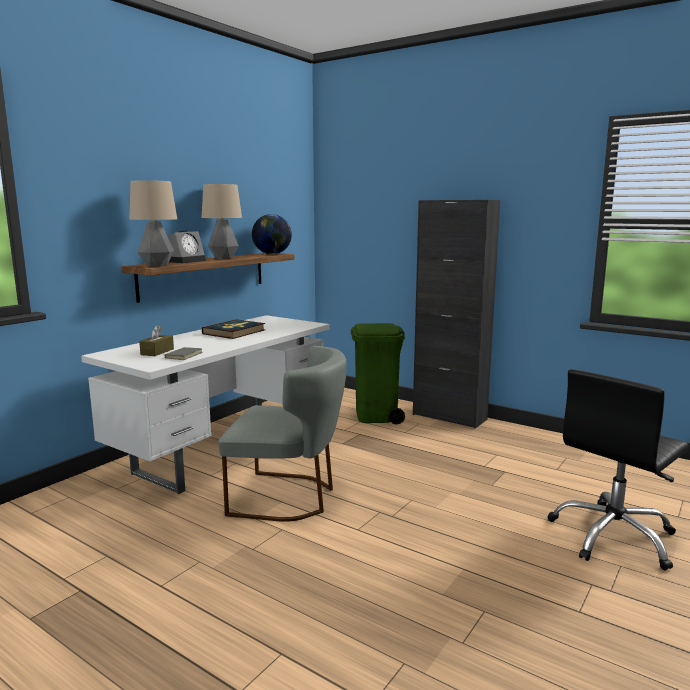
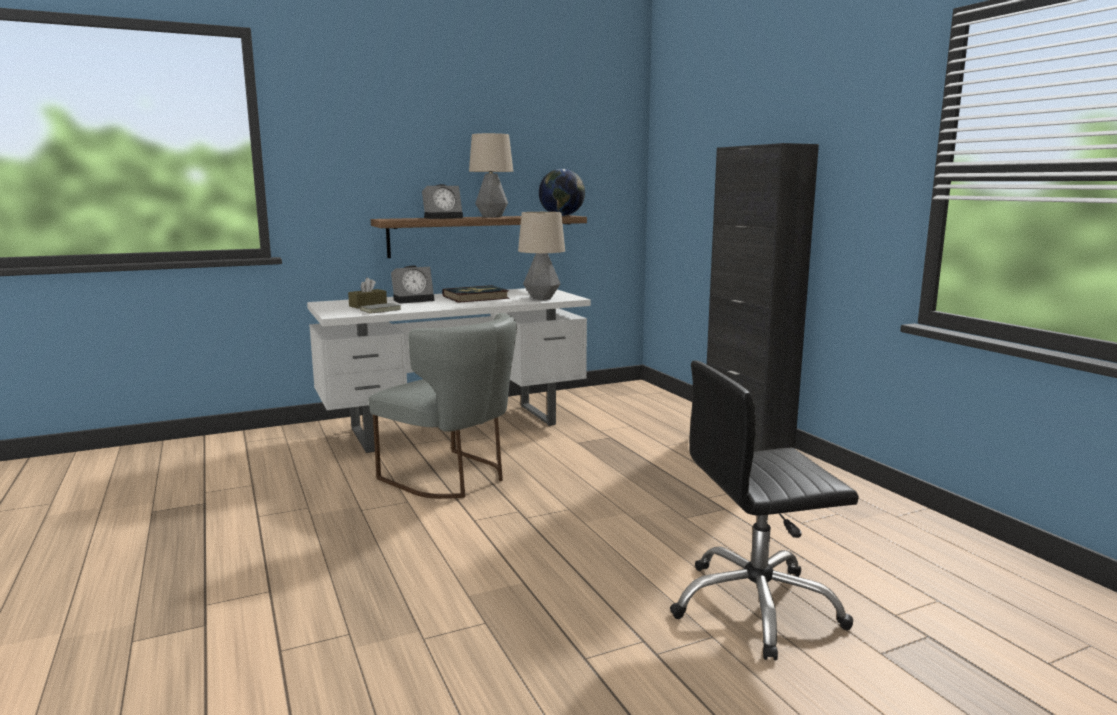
camera: 30 degrees right, 0 degrees up
table lamp [129,180,177,267] -> table lamp moved to [518,212,565,300]
green trash can [351,323,405,425] -> none
none -> alarm clock [391,266,435,304]

